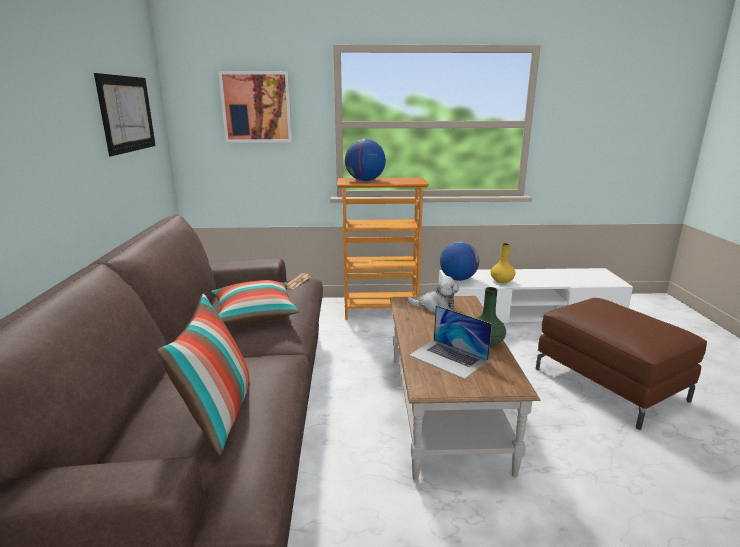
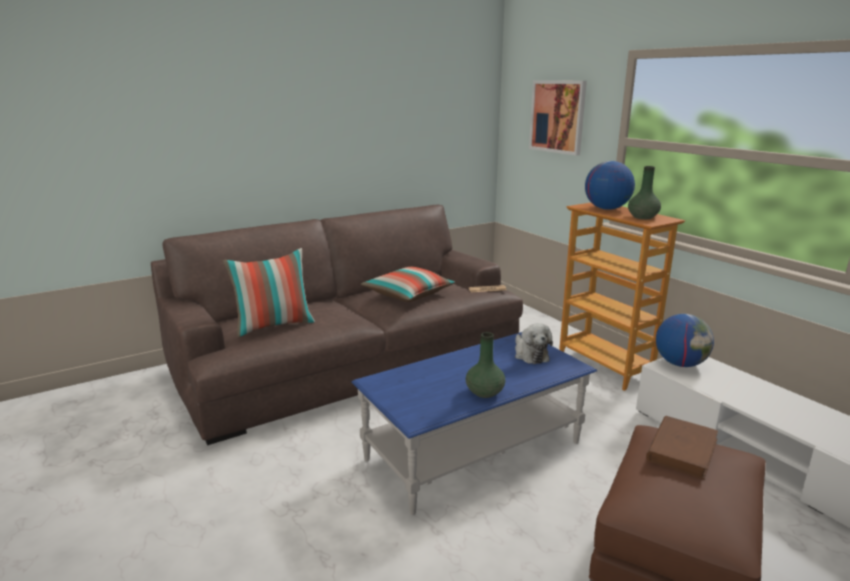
camera: 60 degrees right, 0 degrees up
picture [94,73,156,156] -> none
brown coffee table [390,296,541,480] -> blue coffee table [351,332,597,515]
laptop [409,305,492,379] -> none
yellow vase [491,243,515,283] -> none
none -> green vase [628,166,661,219]
none -> brown book [646,416,718,480]

